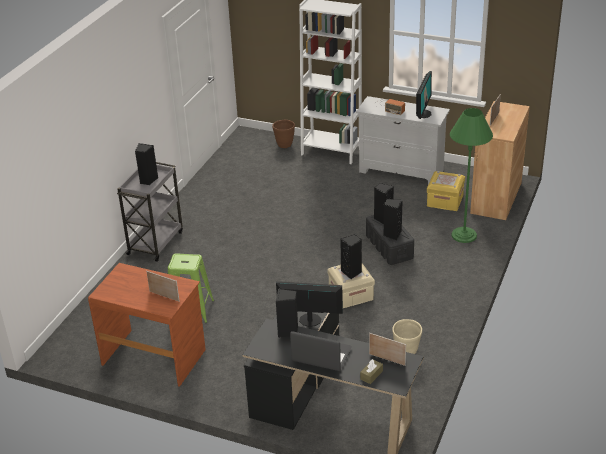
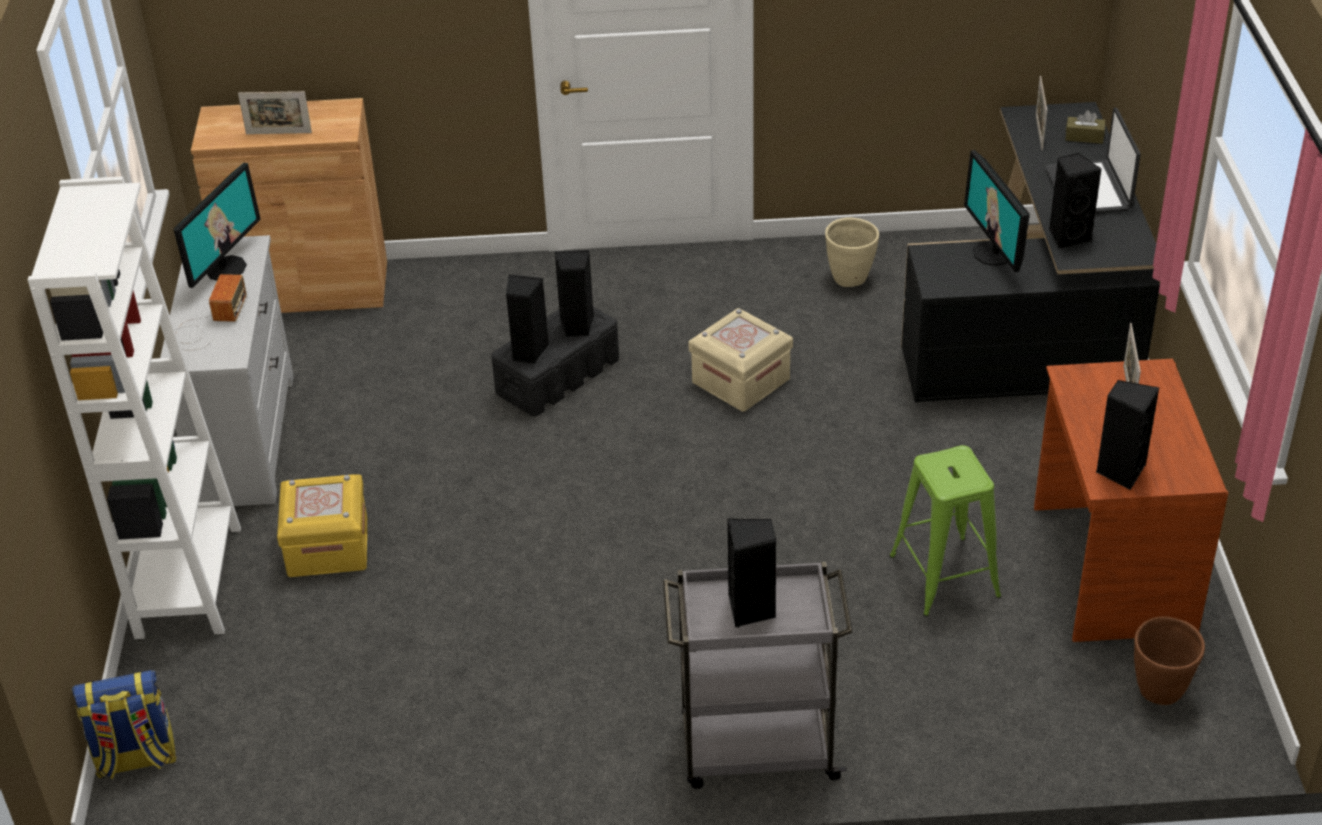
camera: 115 degrees left, 5 degrees up
brown planter [272,120,295,148] -> brown planter moved to [1134,616,1205,705]
black speaker [341,234,362,279] -> black speaker moved to [1096,380,1159,490]
monitor [416,71,432,119] -> monitor turned 120 degrees clockwise [174,163,261,288]
yellow storage box [427,171,465,211] -> yellow storage box moved to [277,474,367,577]
green floor lamp [450,108,493,243] -> none
none -> backpack [72,670,176,779]

